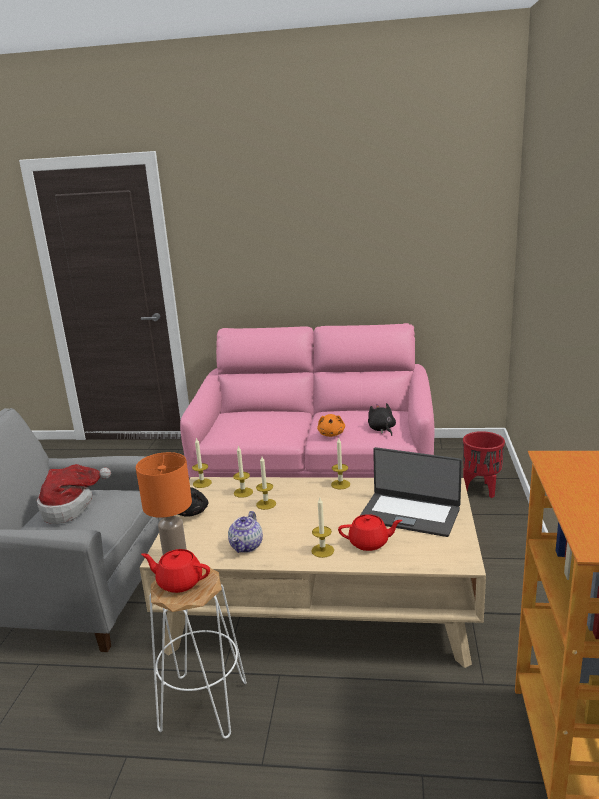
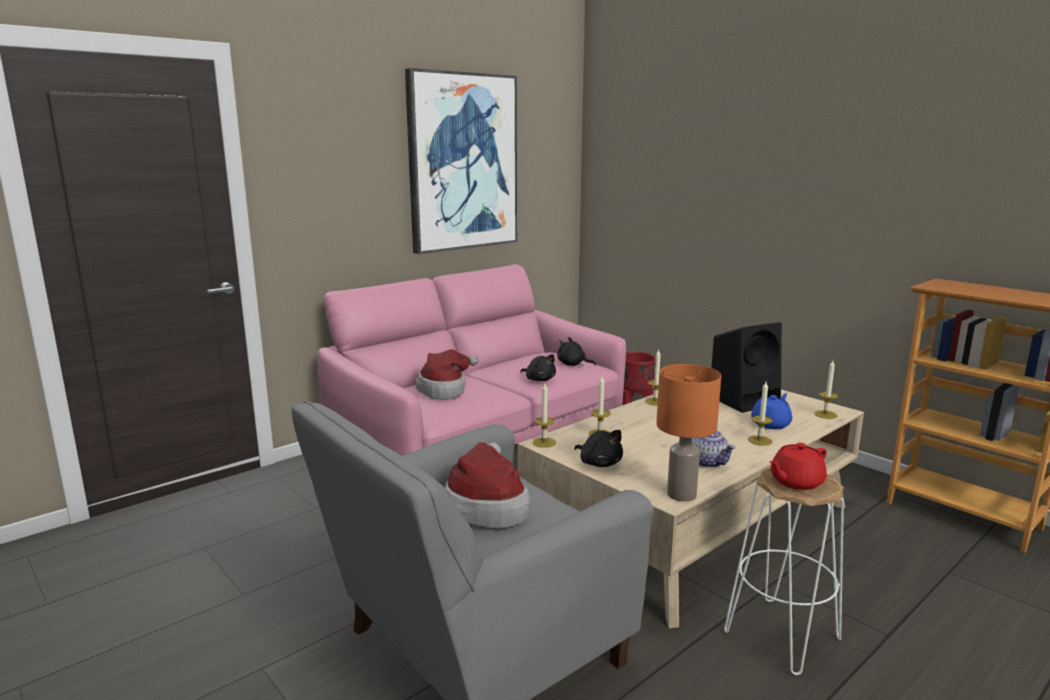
camera: 50 degrees left, 5 degrees down
candle [256,457,276,510] -> candle moved to [815,360,838,419]
orange plush toy [317,414,345,437] -> black plush toy [521,354,556,381]
red teapot [338,514,402,551] -> blue teapot [751,393,792,429]
laptop [360,447,462,537] -> black speaker [711,322,782,413]
none -> picture [405,68,517,254]
none -> hat [416,349,478,400]

